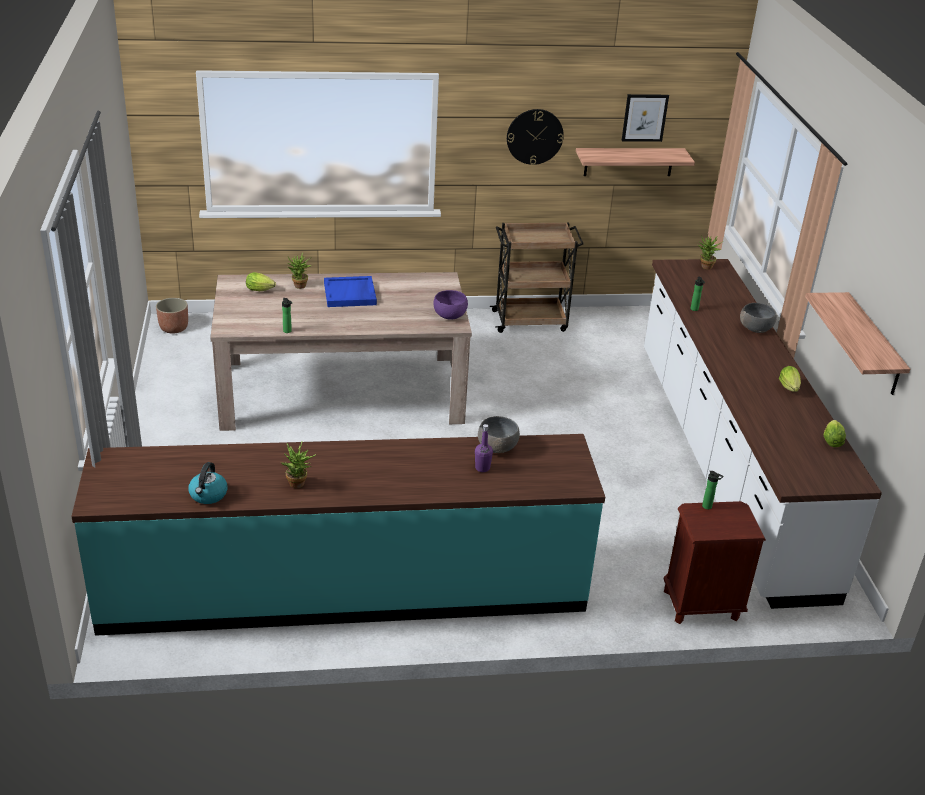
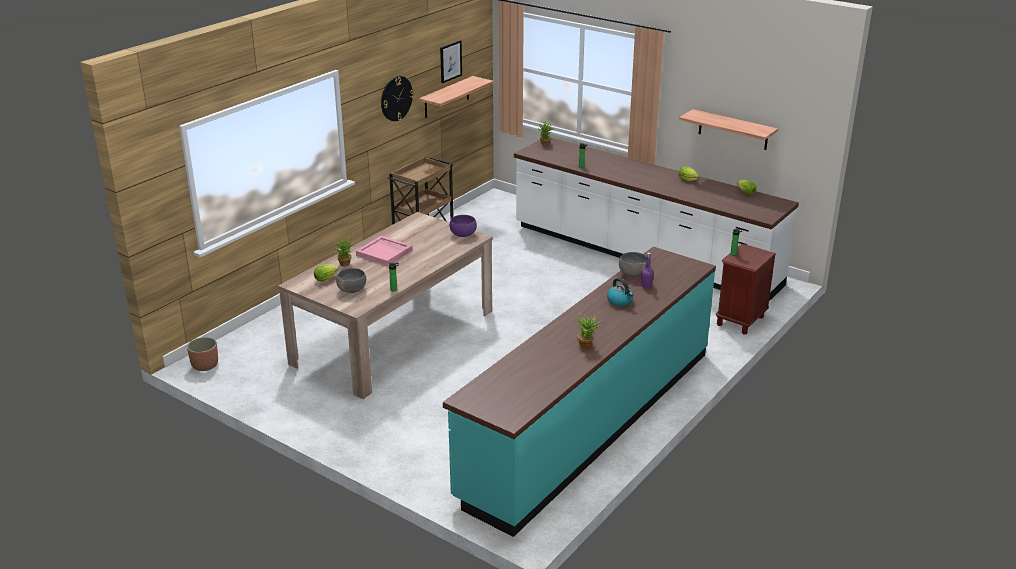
camera: 45 degrees left, 5 degrees down
kettle [188,462,228,504] -> kettle moved to [607,278,634,306]
blue tray [324,276,377,307] -> pink tray [356,236,413,266]
grey bowl [740,303,777,333] -> grey bowl moved to [336,268,366,293]

